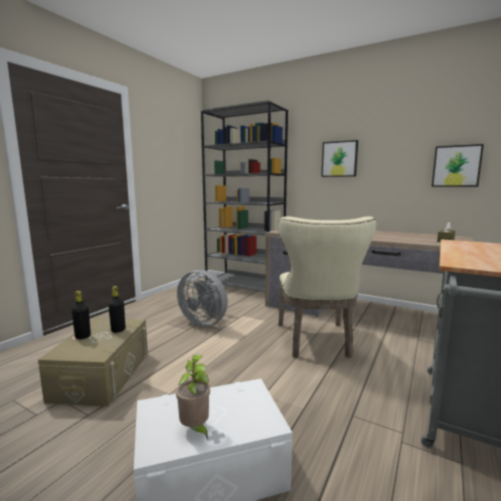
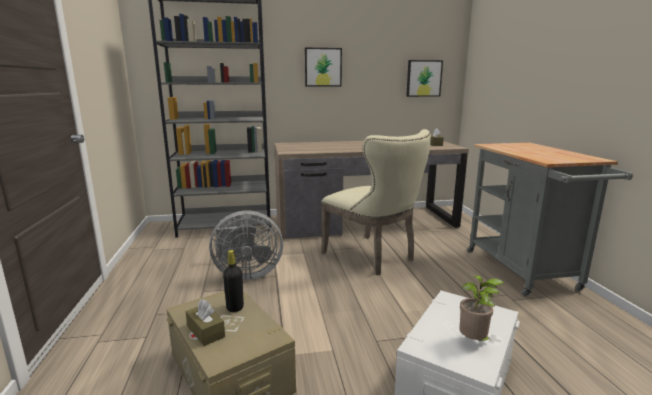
camera: 40 degrees left, 5 degrees up
black bottle [71,291,91,339] -> brown tissue box [186,299,225,346]

